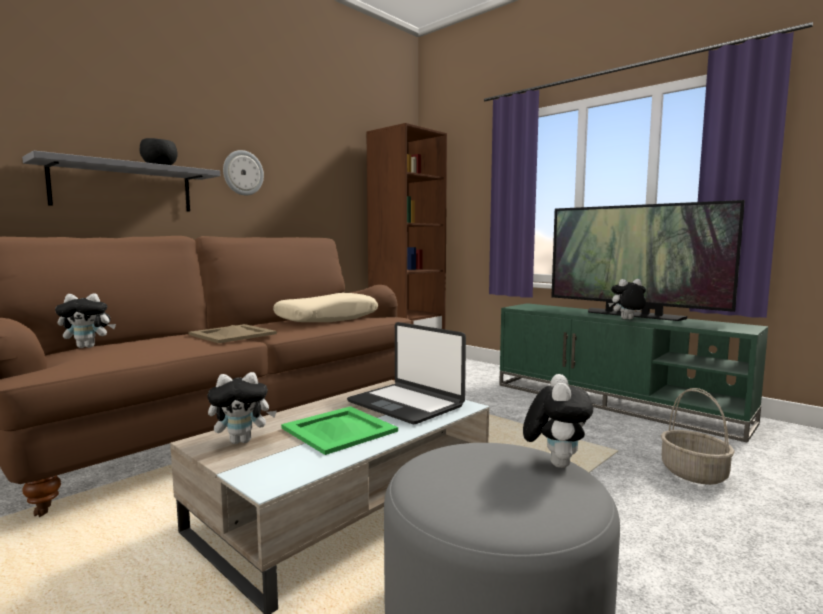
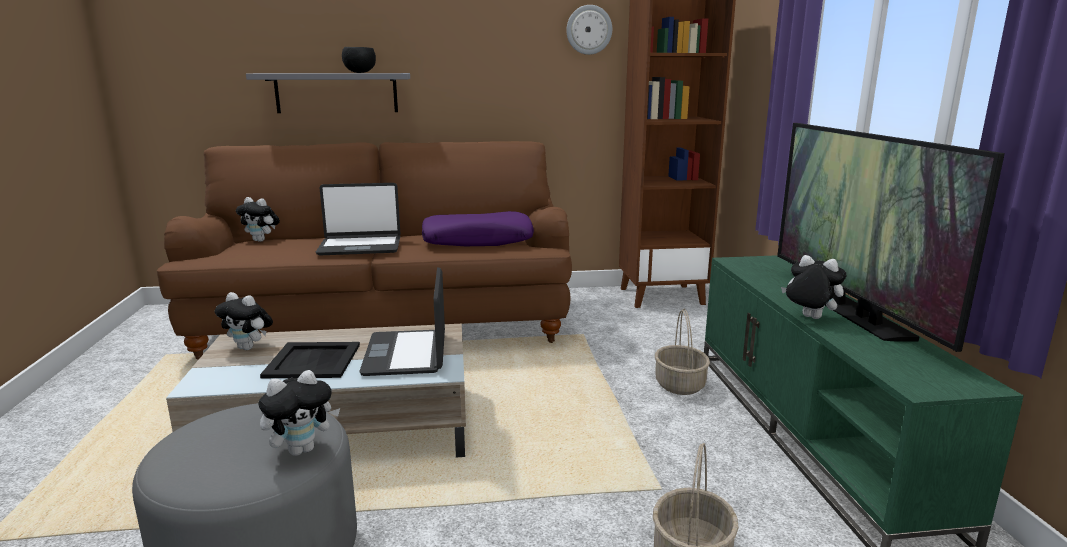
camera: 40 degrees right, 10 degrees up
beige tray [188,324,277,343] -> laptop [316,183,400,255]
wall clock [223,150,264,195] -> wall clock moved to [566,5,612,55]
beige pillow [273,293,378,322] -> purple pillow [422,211,534,246]
green tray [281,406,398,455] -> black tray [260,342,360,378]
none -> basket [655,309,710,395]

